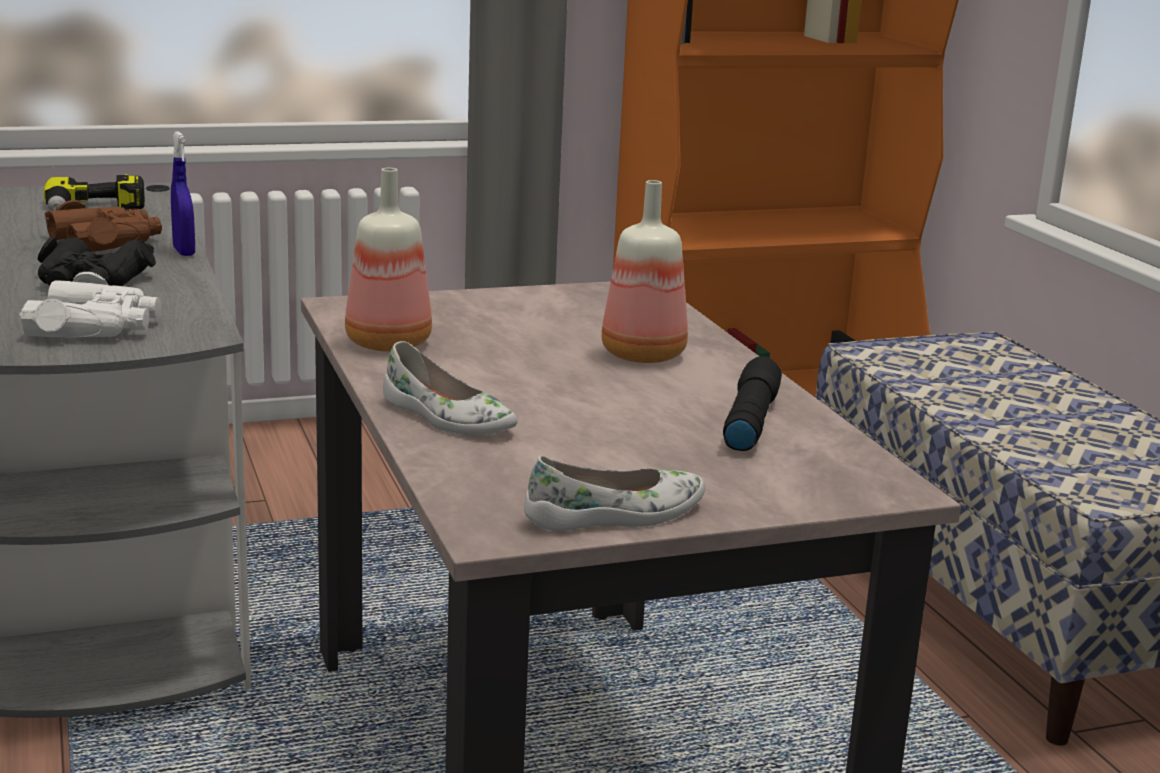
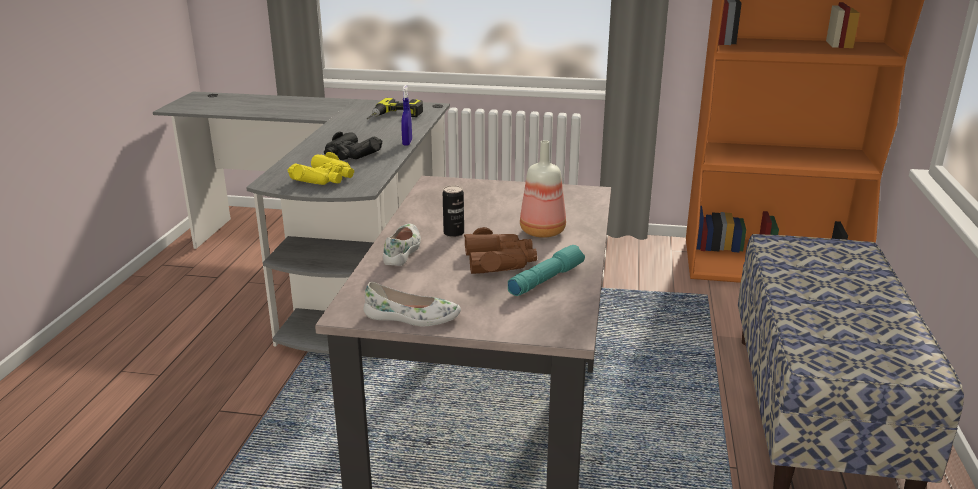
camera: 30 degrees right, 5 degrees up
white binoculars [19,272,161,338] -> yellow binoculars [287,152,354,185]
brown binoculars [45,200,162,252] -> brown binoculars moved to [464,227,537,274]
bottle [345,168,432,351] -> none
white shoe [383,341,518,435] -> white shoe turned 150 degrees counterclockwise [383,223,421,266]
black flashlight [723,356,782,451] -> turquoise flashlight [508,245,585,296]
none -> can [443,185,464,237]

